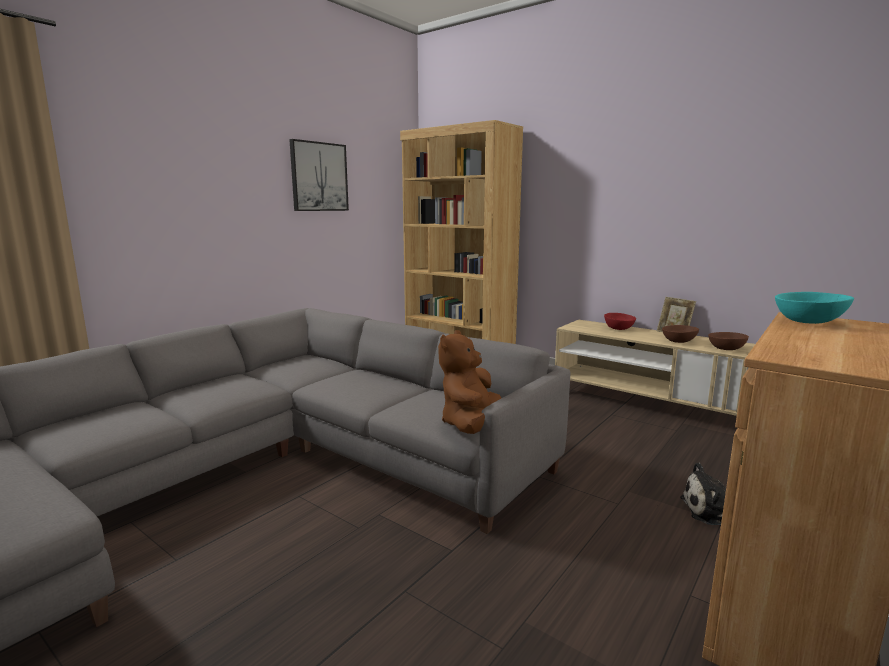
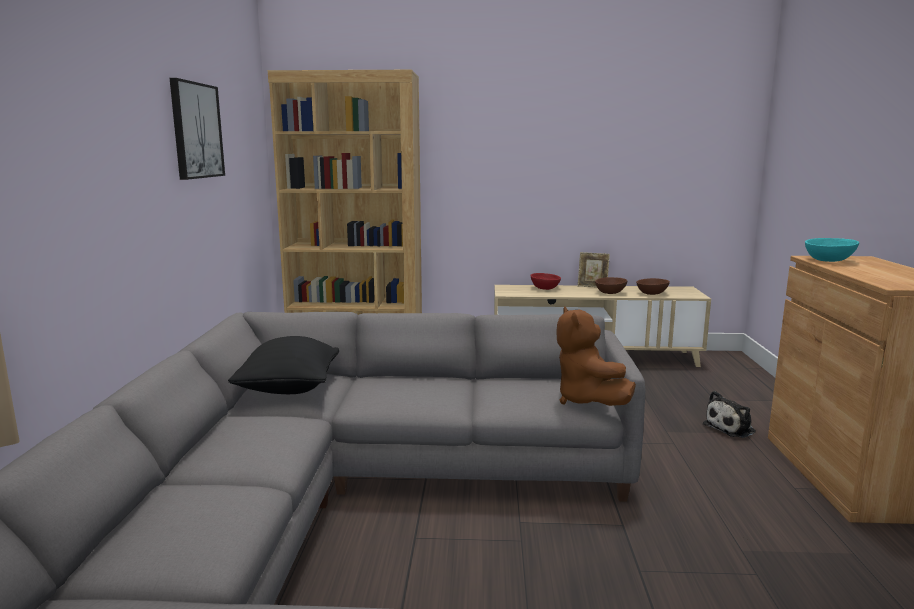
camera: 35 degrees left, 0 degrees up
none -> black pillow [228,336,339,394]

